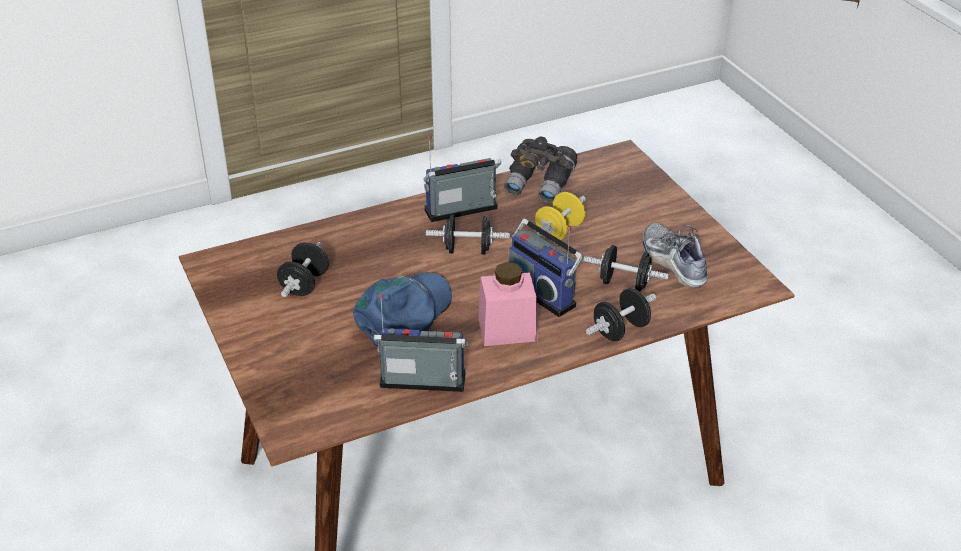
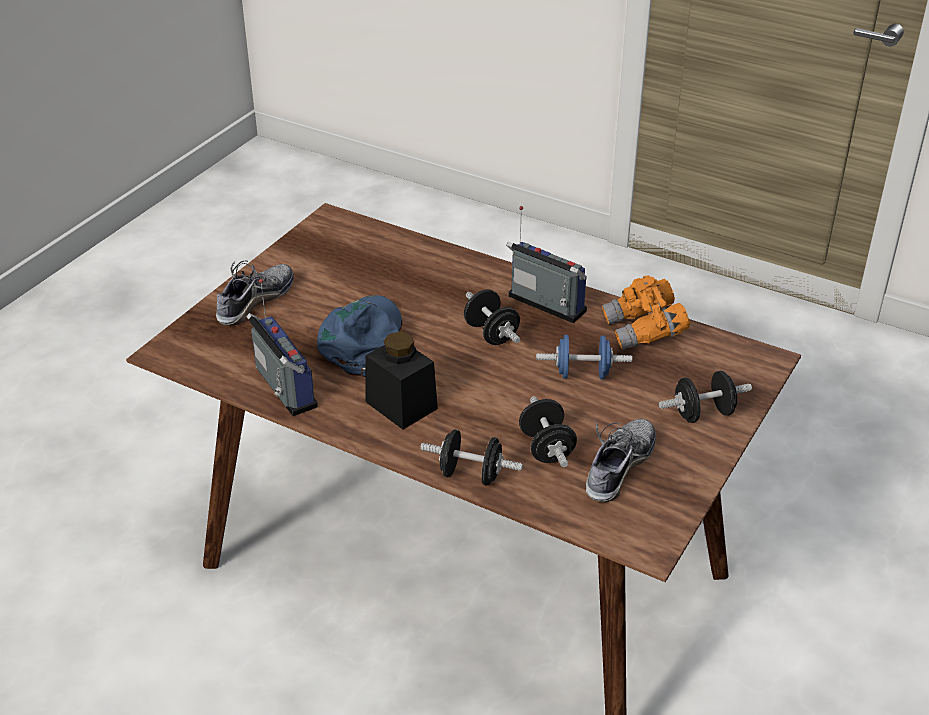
camera: 55 degrees right, 0 degrees up
black dumbbell [277,242,329,297] -> black dumbbell moved to [658,371,752,423]
blue cap [353,272,452,347] -> blue cap turned 75 degrees counterclockwise [317,295,402,378]
pink jar [478,262,538,346] -> black jar [365,332,438,429]
grey binoculars [504,136,577,203] -> orange binoculars [602,275,690,350]
radio [509,219,583,317] -> none
yellow dumbbell [535,192,586,240] -> blue dumbbell [536,335,633,380]
none -> shoe [216,261,294,326]

